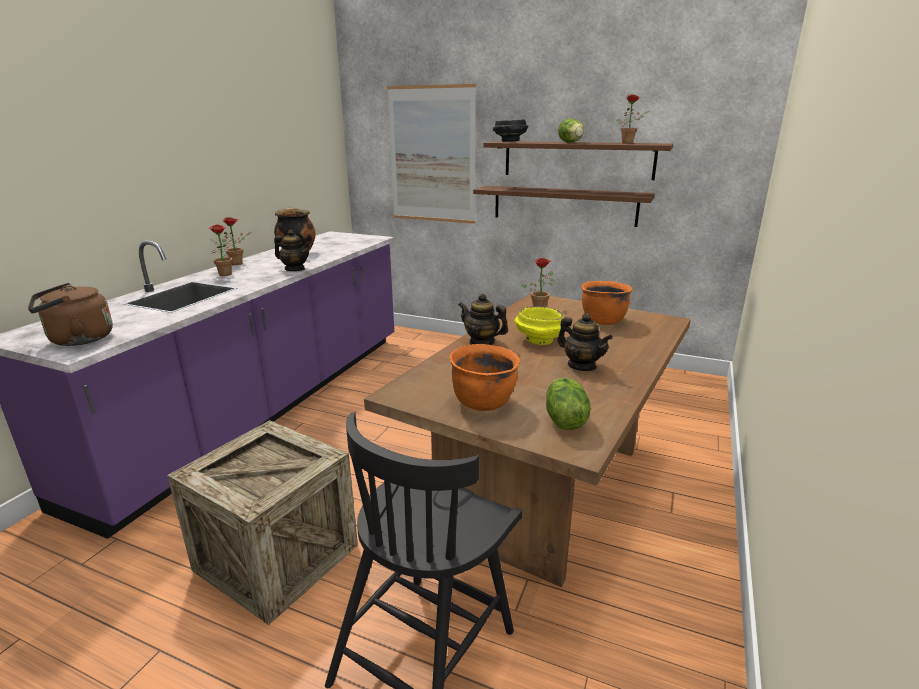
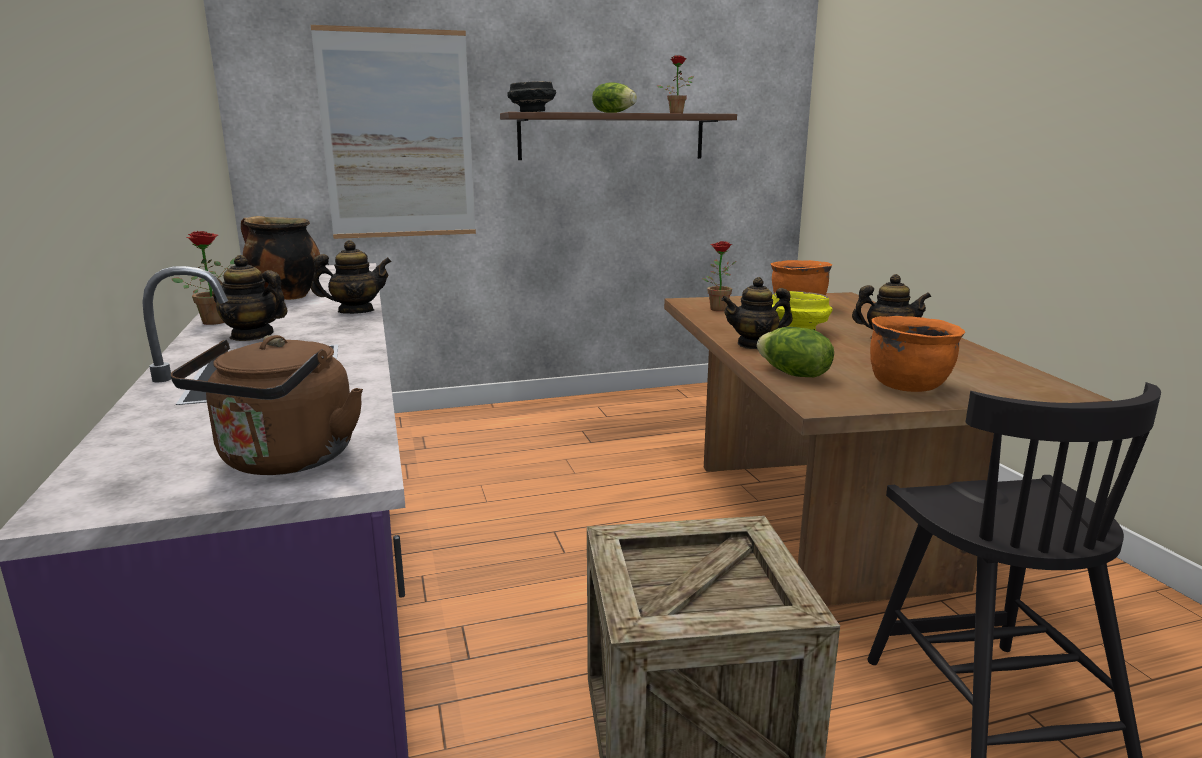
camera: 40 degrees left, 5 degrees down
potted plant [209,224,237,276] -> teapot [212,255,288,341]
brown shelf [473,186,655,227] -> none
lettuce [546,378,591,430] -> lettuce moved to [757,327,834,377]

